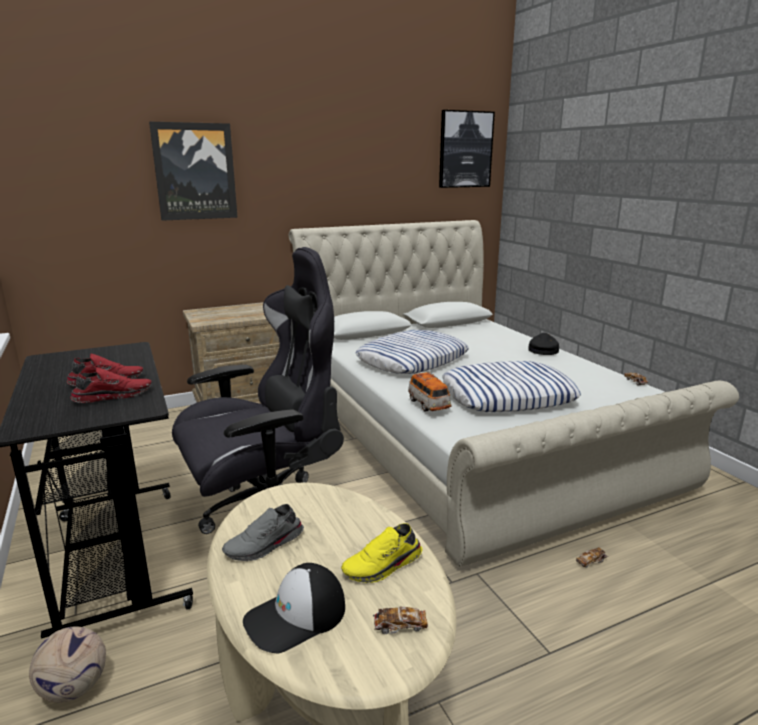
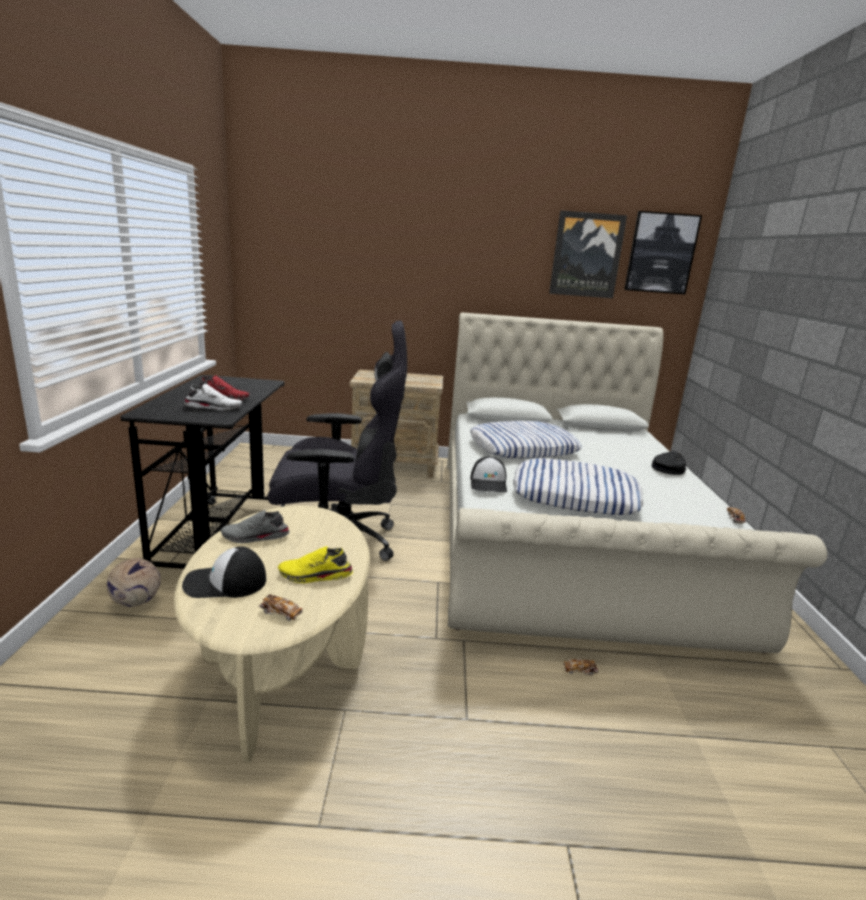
camera: 25 degrees right, 0 degrees up
red shoe [70,367,152,403] -> white shoe [184,384,242,411]
picture [149,122,238,221] -> picture moved to [549,211,627,298]
toy car [408,371,452,412] -> cap [470,457,507,492]

